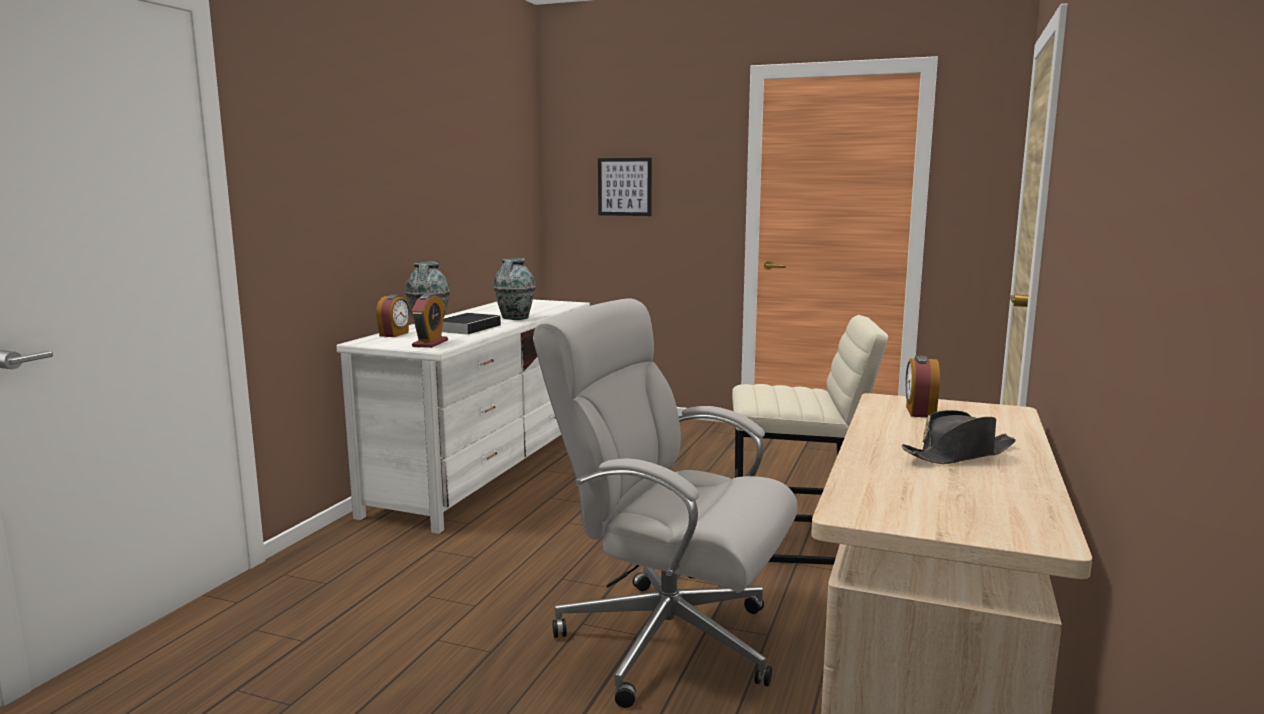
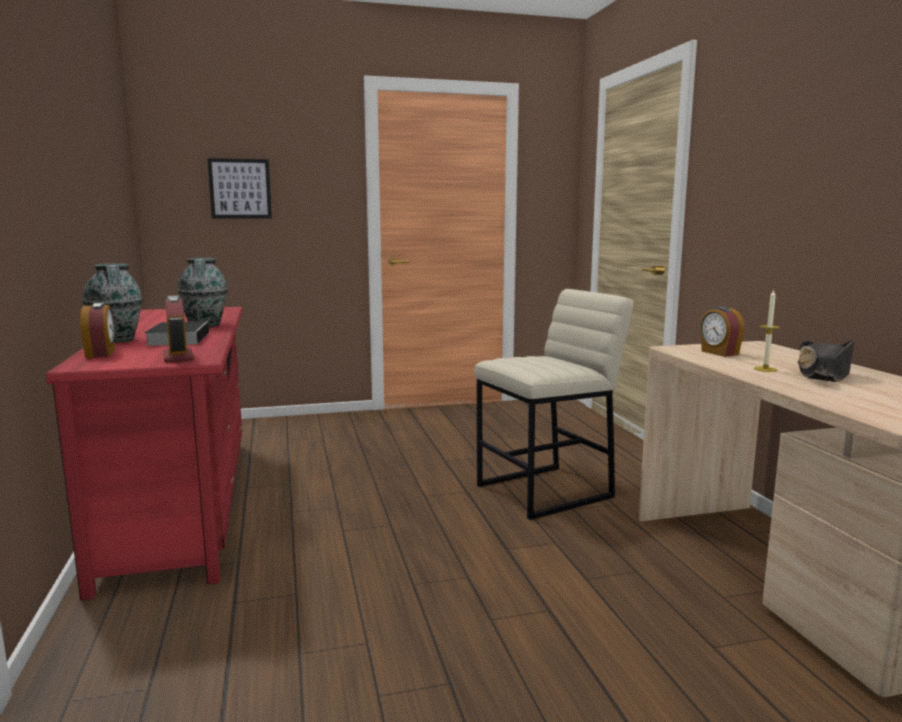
camera: 35 degrees left, 0 degrees up
white dresser [336,299,590,534] -> red dresser [46,307,242,600]
grey office chair [533,298,798,708] -> none
none -> candle [754,289,780,372]

